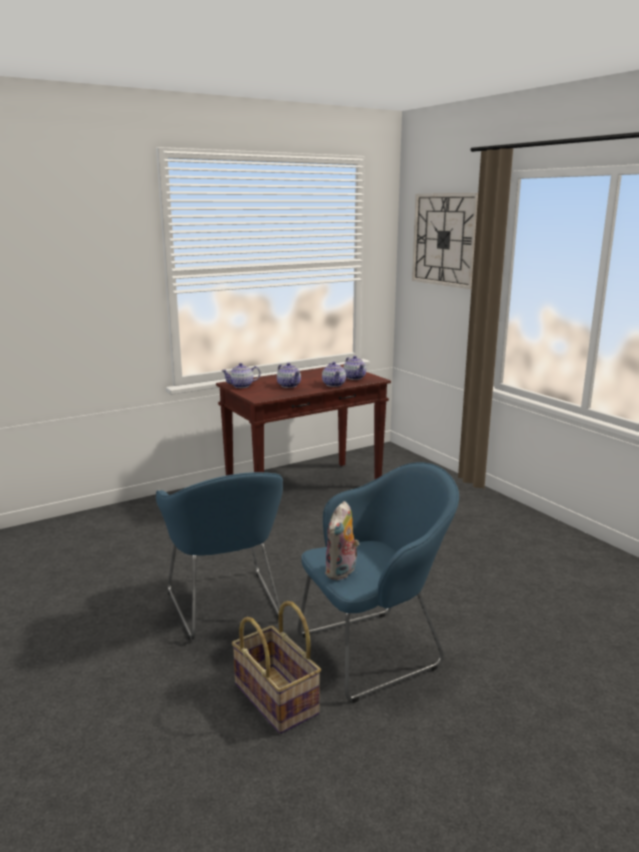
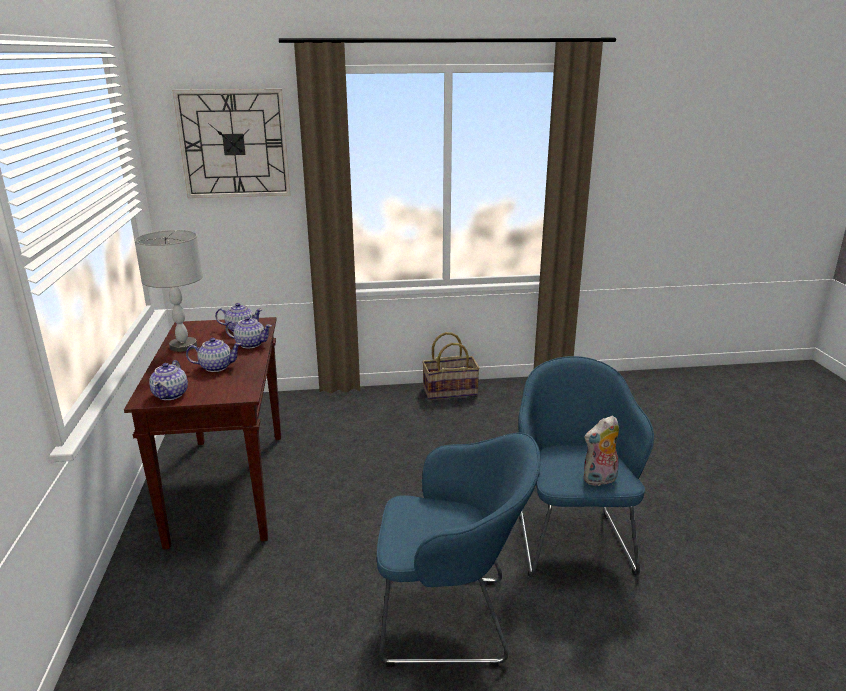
camera: 65 degrees left, 5 degrees up
basket [232,601,321,734] -> basket moved to [422,332,480,400]
plush toy [325,501,359,580] -> plush toy turned 105 degrees clockwise [583,415,619,487]
none -> grey table lamp [134,230,203,352]

